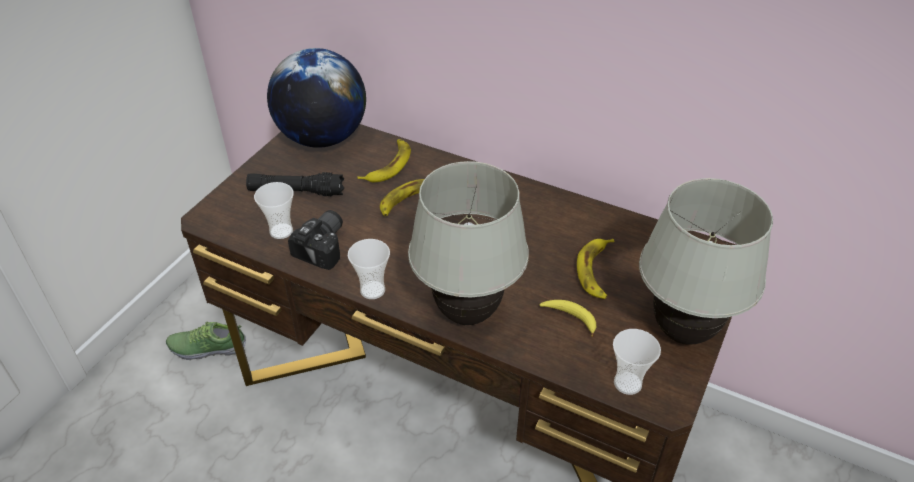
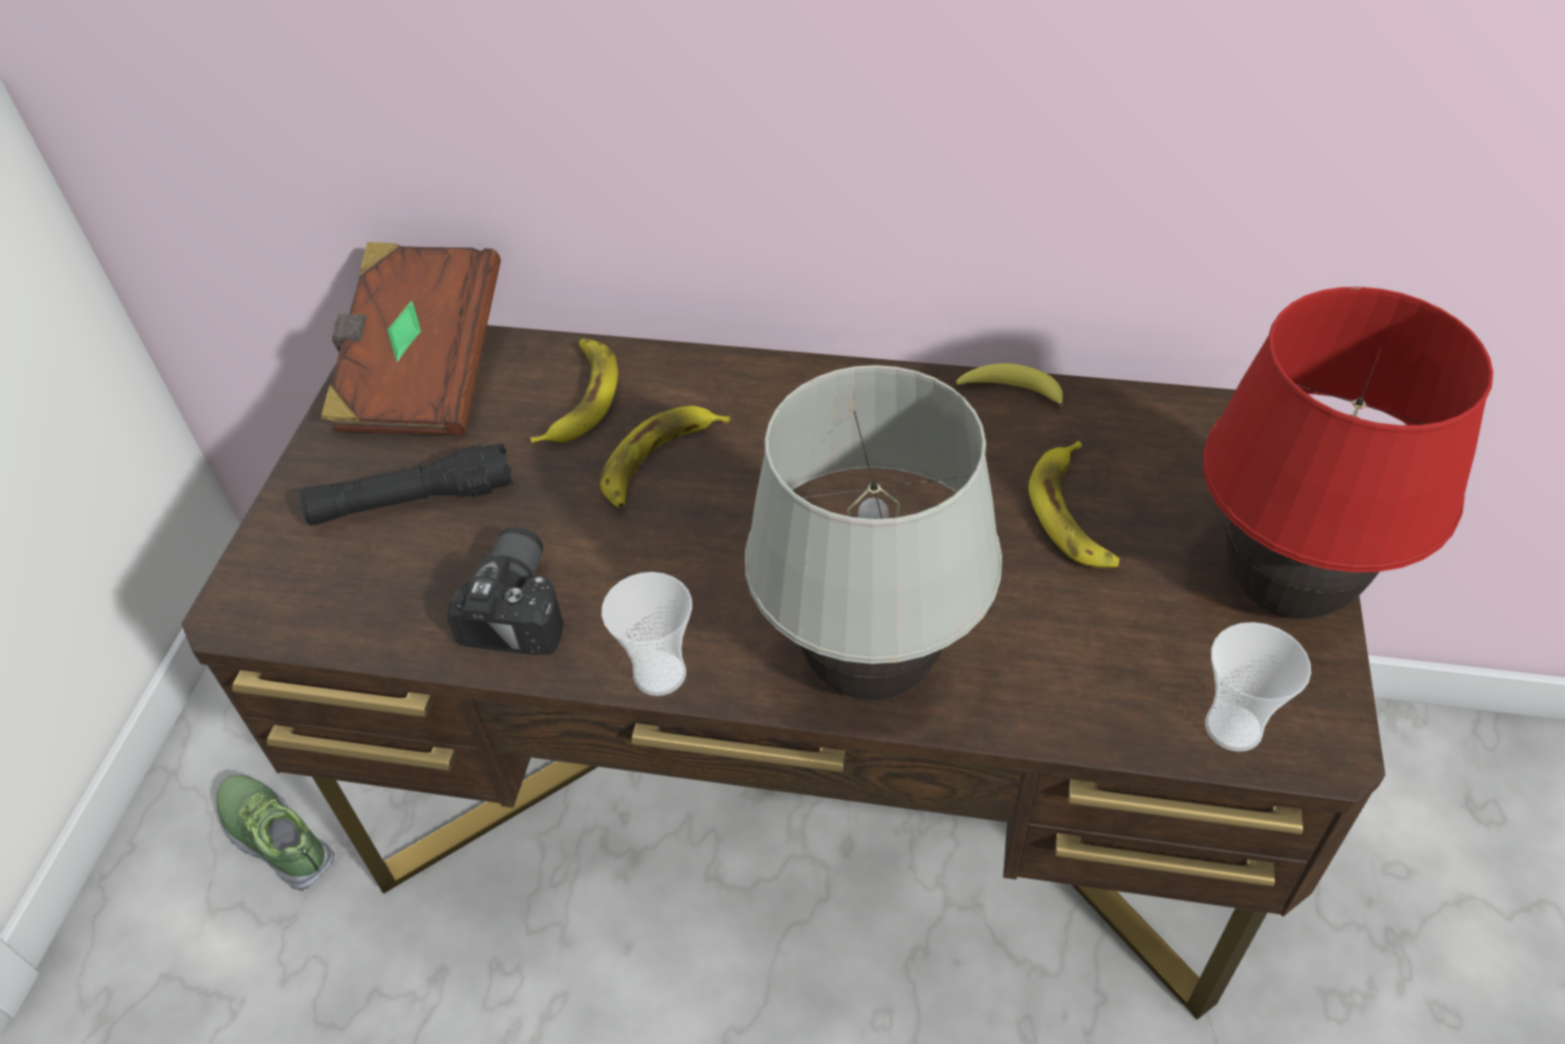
camera: 15 degrees left, 5 degrees up
shoe [166,322,246,360] -> shoe turned 60 degrees clockwise [217,775,335,891]
cup [254,182,294,239] -> none
globe [267,48,366,148] -> brown book [320,242,501,436]
banana [540,300,596,337] -> banana moved to [956,363,1065,410]
white table lamp [639,178,773,345] -> red table lamp [1203,287,1493,619]

